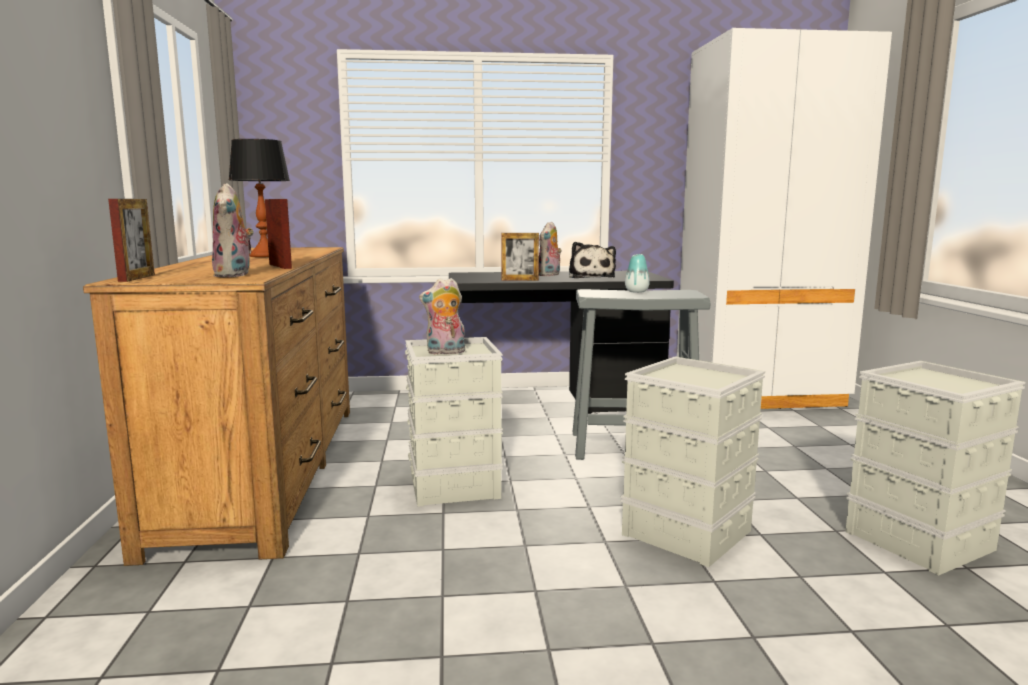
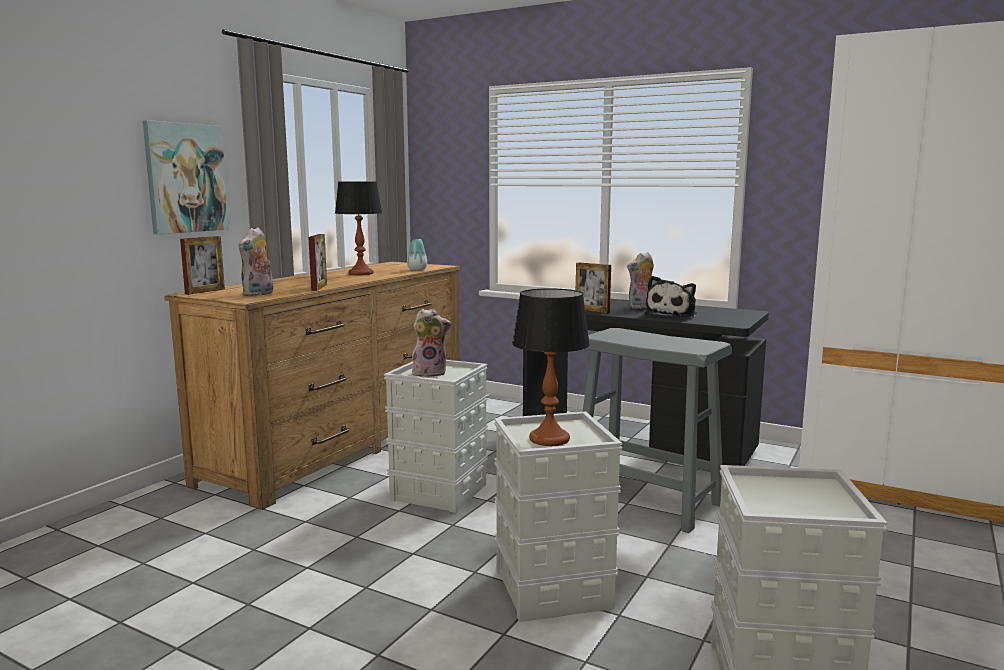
camera: 35 degrees right, 0 degrees up
plush toy [419,278,465,355] -> plush toy turned 150 degrees clockwise [411,309,451,377]
vase [625,254,650,293] -> vase moved to [407,239,427,271]
none -> picture [143,120,229,234]
none -> table lamp [512,288,590,446]

